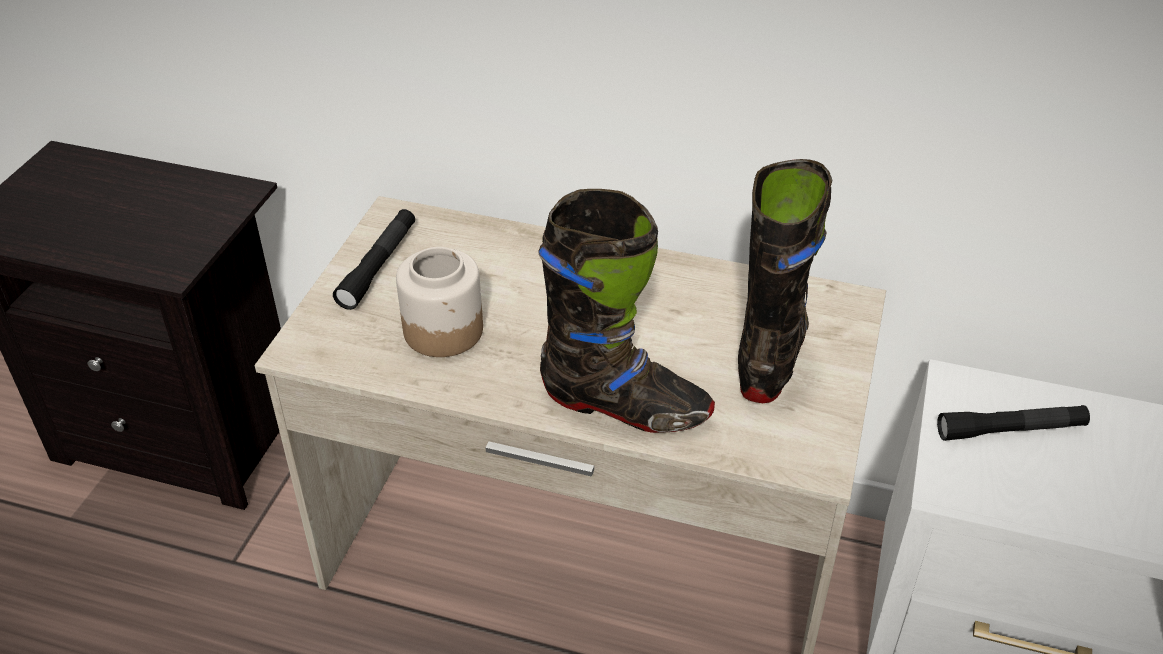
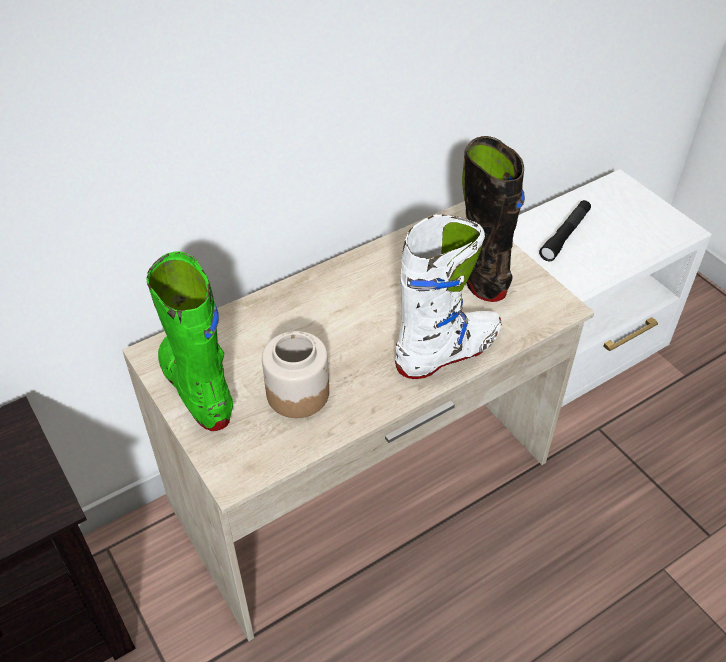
camera: 50 degrees left, 5 degrees up
black flashlight [333,209,415,310] -> green boot [146,251,233,431]
black boot [538,189,715,433] -> white boot [395,214,502,379]

